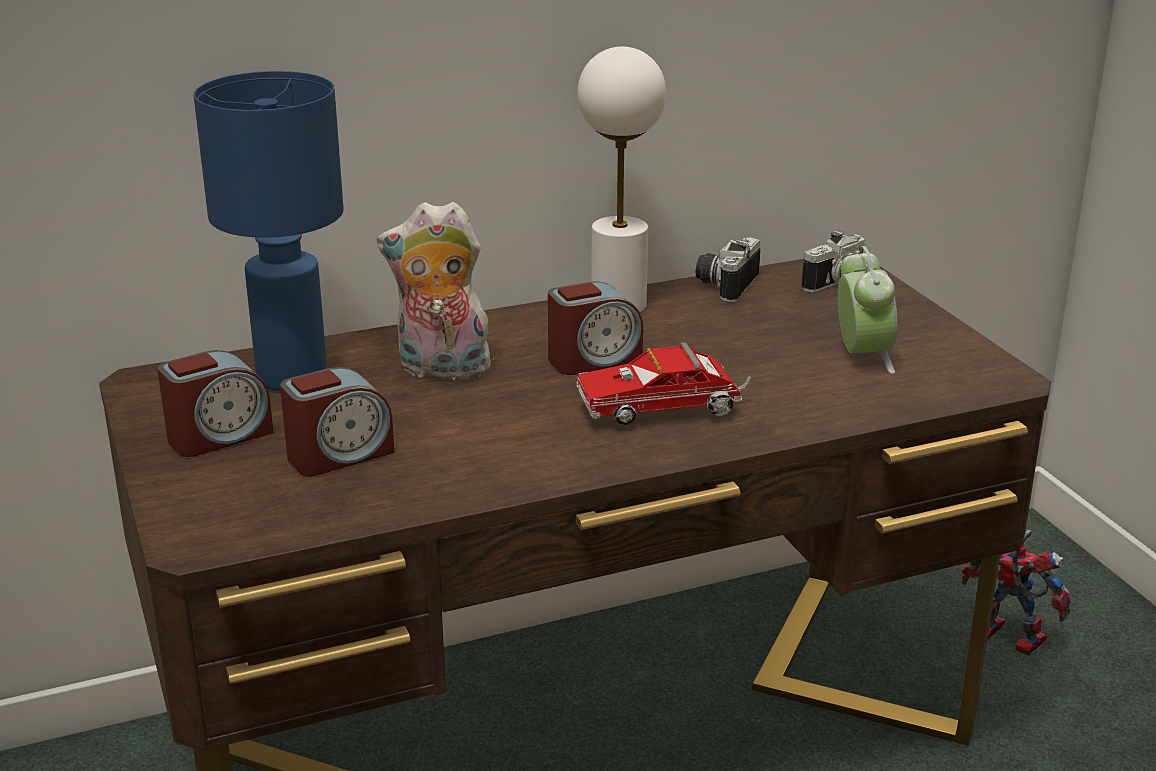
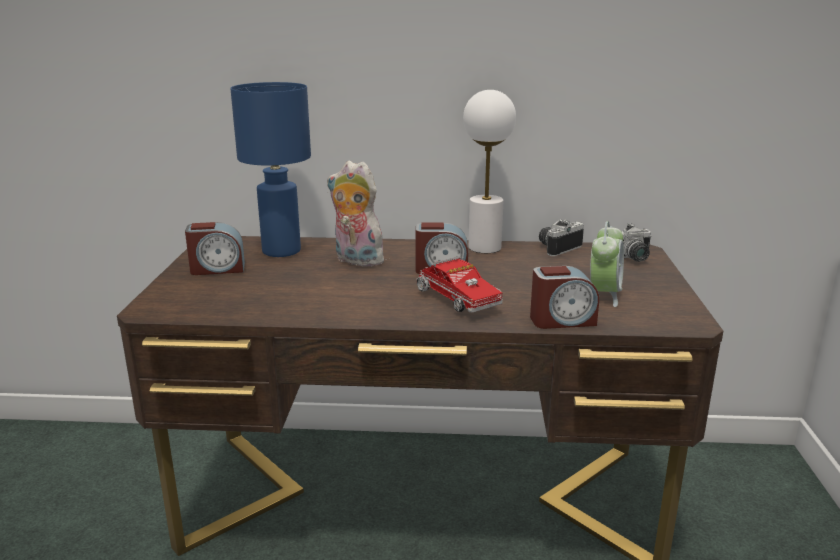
camera: 25 degrees right, 5 degrees down
alarm clock [280,367,394,476] -> alarm clock moved to [530,266,599,329]
toy truck [576,342,751,425] -> toy truck turned 135 degrees counterclockwise [417,256,503,313]
toy robot [962,530,1070,656] -> none

